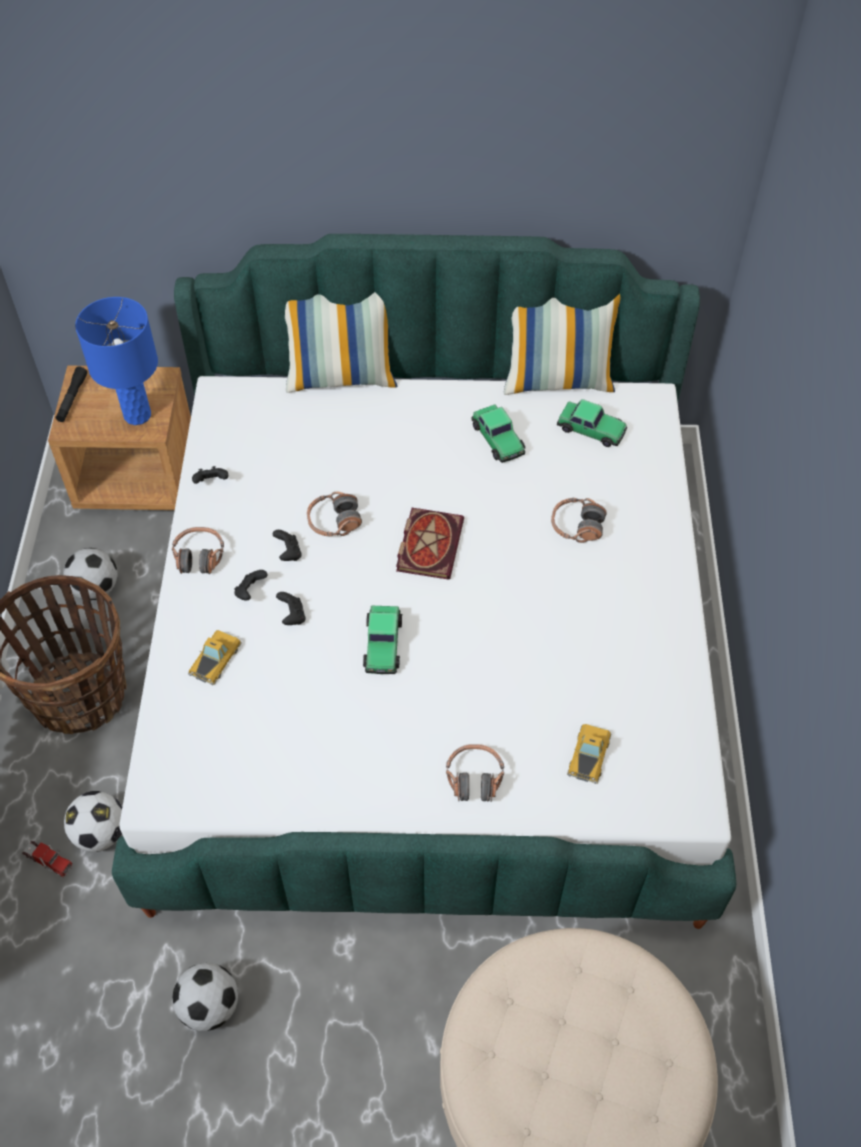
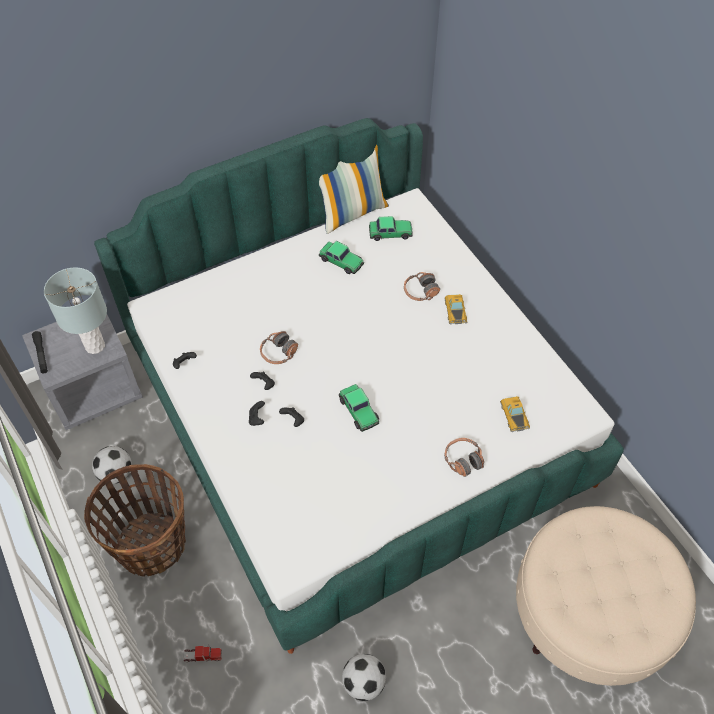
camera: 30 degrees left, 0 degrees up
brown nightstand [48,366,191,510] -> grey nightstand [22,314,143,430]
football [64,791,122,852] -> none
blue table lamp [75,297,158,425] -> grey table lamp [44,267,107,354]
headphones [172,527,224,574] -> none
toy car [188,630,242,685] -> toy car moved to [444,294,467,324]
pillow [285,292,397,393] -> none
book [396,508,464,580] -> none

